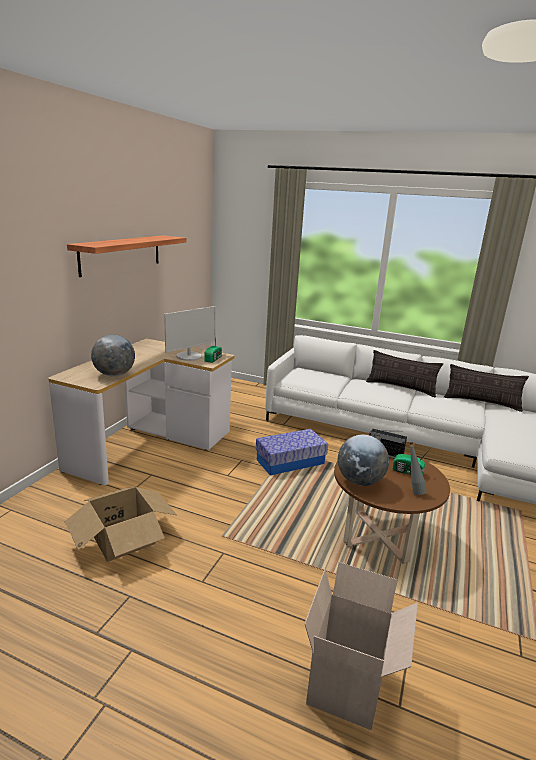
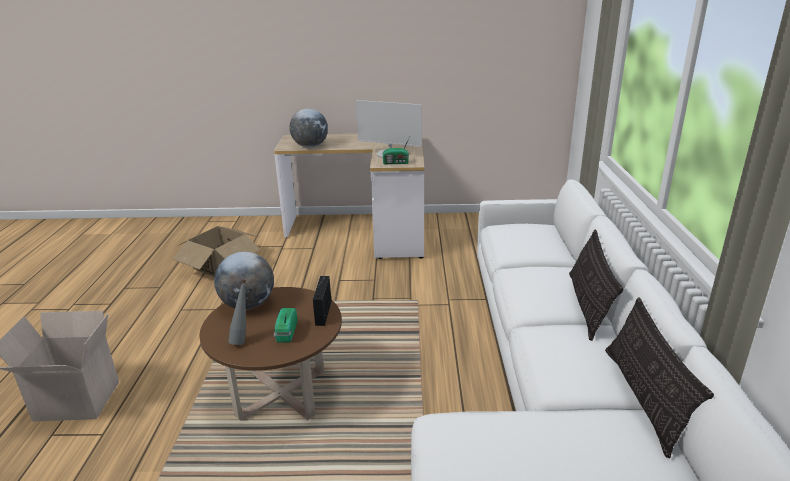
camera: 70 degrees right, 5 degrees up
shelf [67,235,186,277] -> none
storage box [256,429,328,475] -> none

